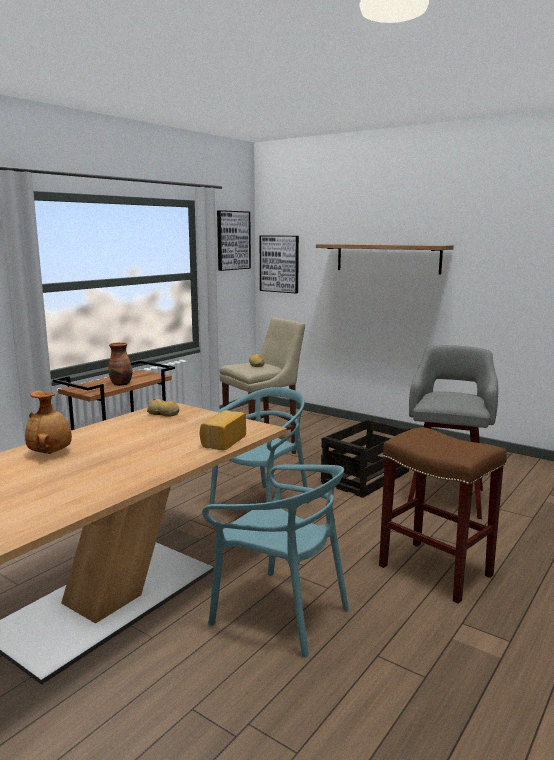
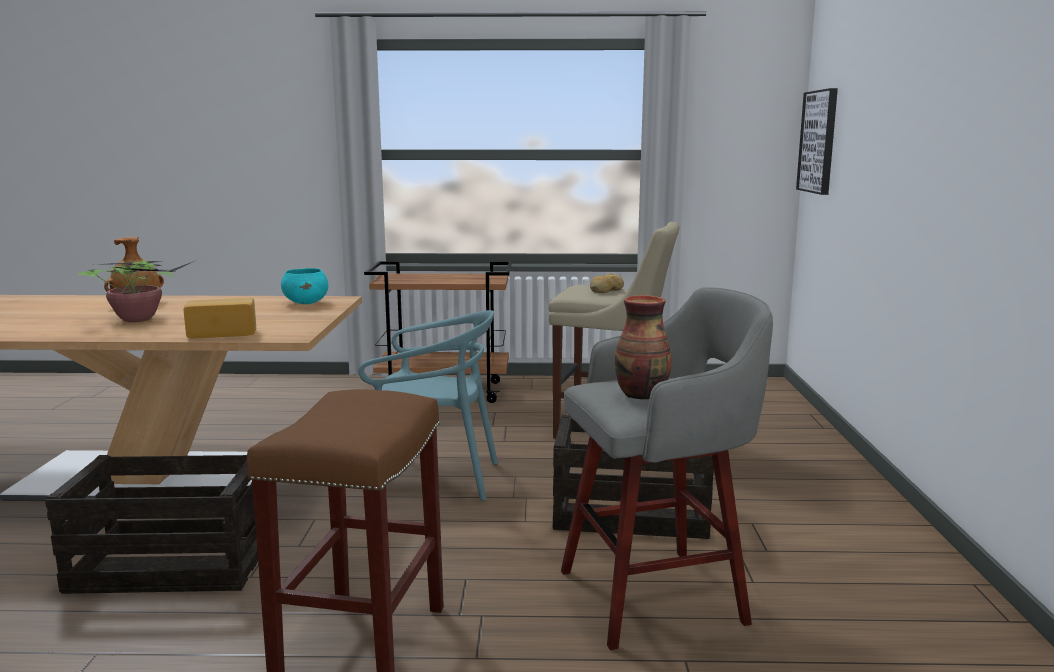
camera: 55 degrees right, 0 degrees up
vase [108,342,133,386] -> vase moved to [614,295,671,399]
bread [147,399,179,417] -> turquoise bowl [281,268,328,304]
turquoise chair [202,464,349,657] -> crate [45,455,258,594]
picture [217,210,251,271] -> none
shelf [316,244,454,275] -> none
none -> potted plant [76,261,194,322]

